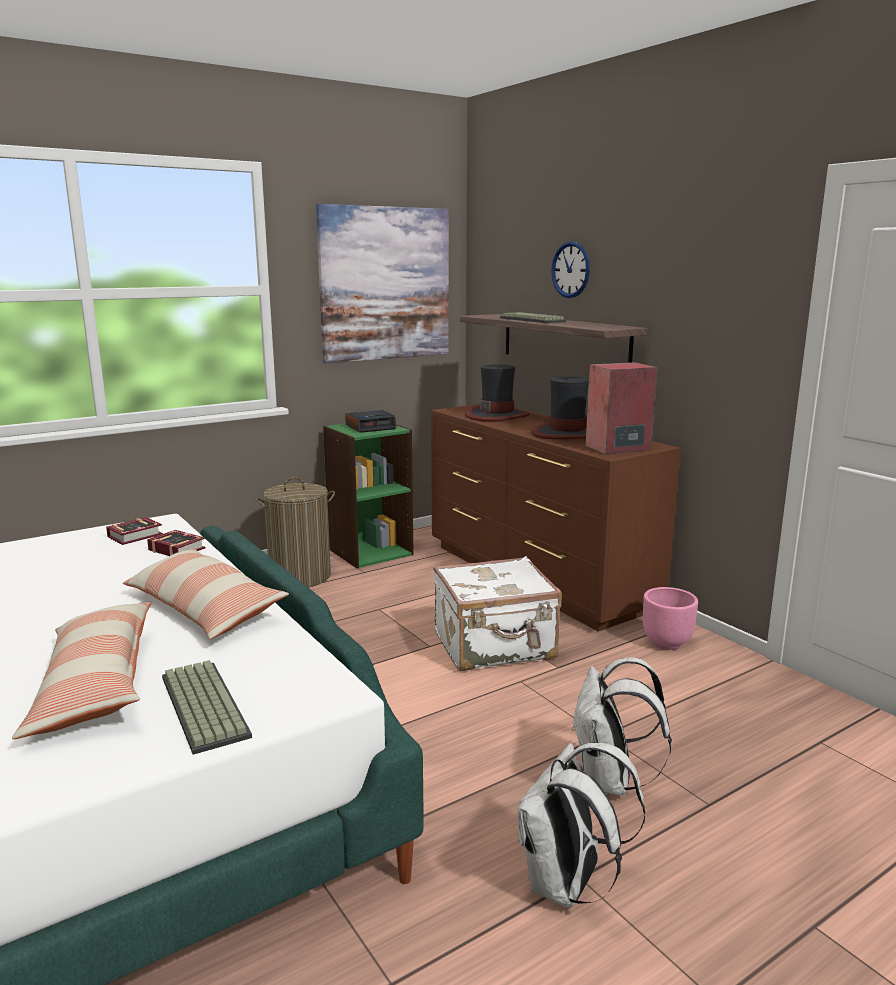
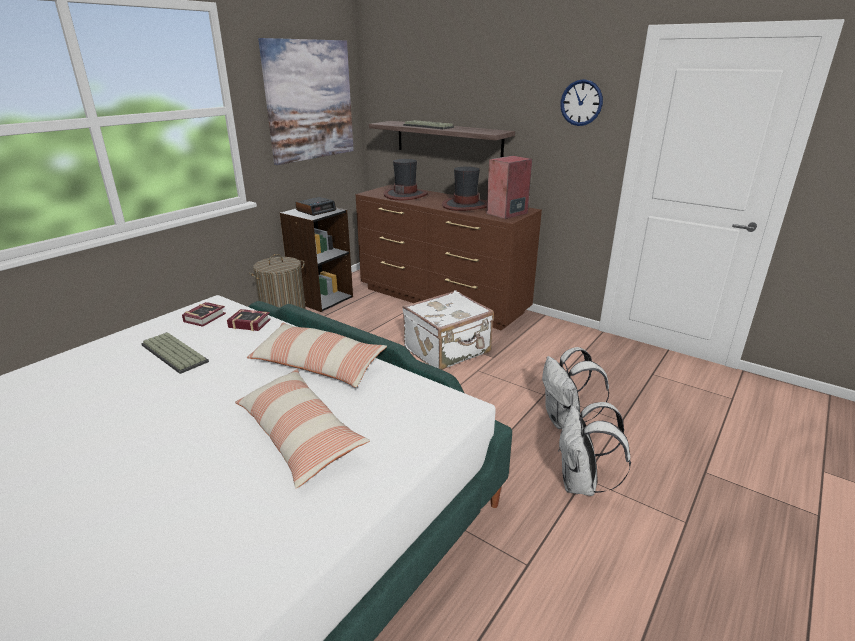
camera: 20 degrees left, 10 degrees up
keyboard [162,660,252,755] -> keyboard moved to [141,332,209,374]
green bookcase [323,424,414,568] -> black bookcase [280,208,353,312]
wall clock [551,241,590,298] -> wall clock moved to [560,79,603,126]
pink planter [643,587,698,650] -> none

